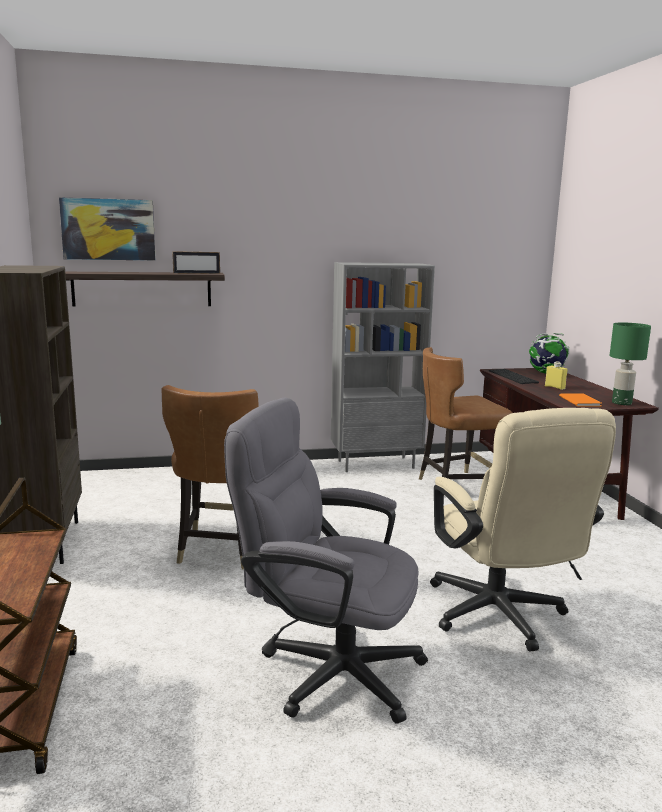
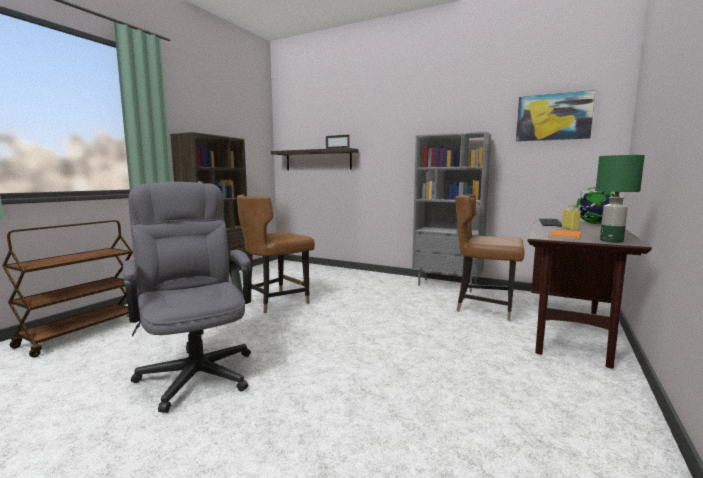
camera: 40 degrees right, 5 degrees down
picture [59,197,155,260] -> picture moved to [516,90,595,142]
beige office chair [430,408,616,652] -> none

